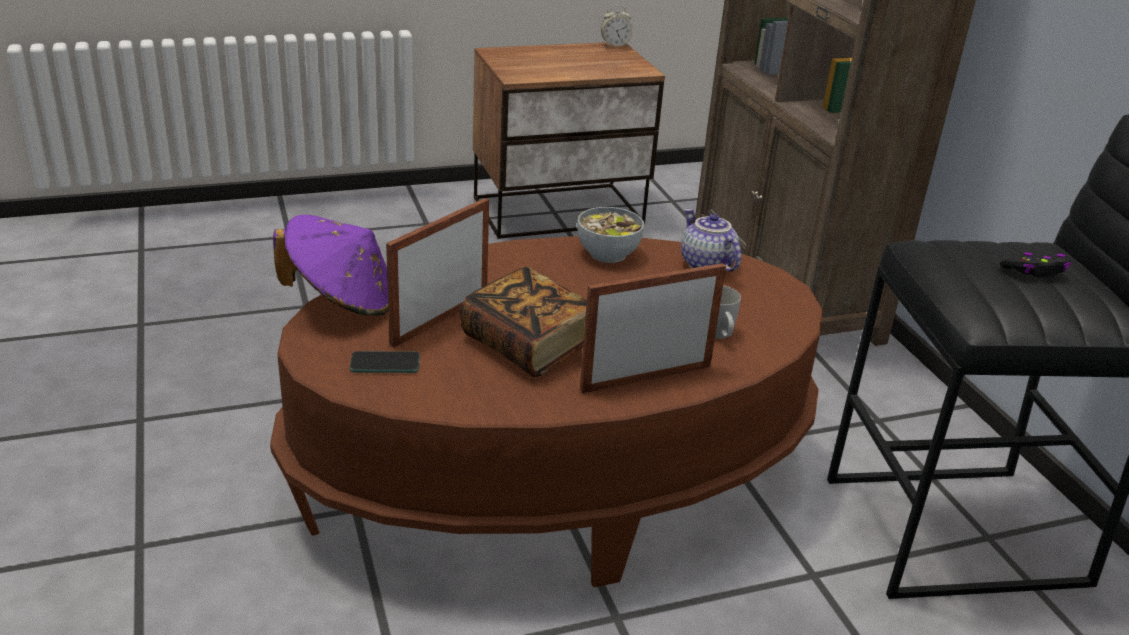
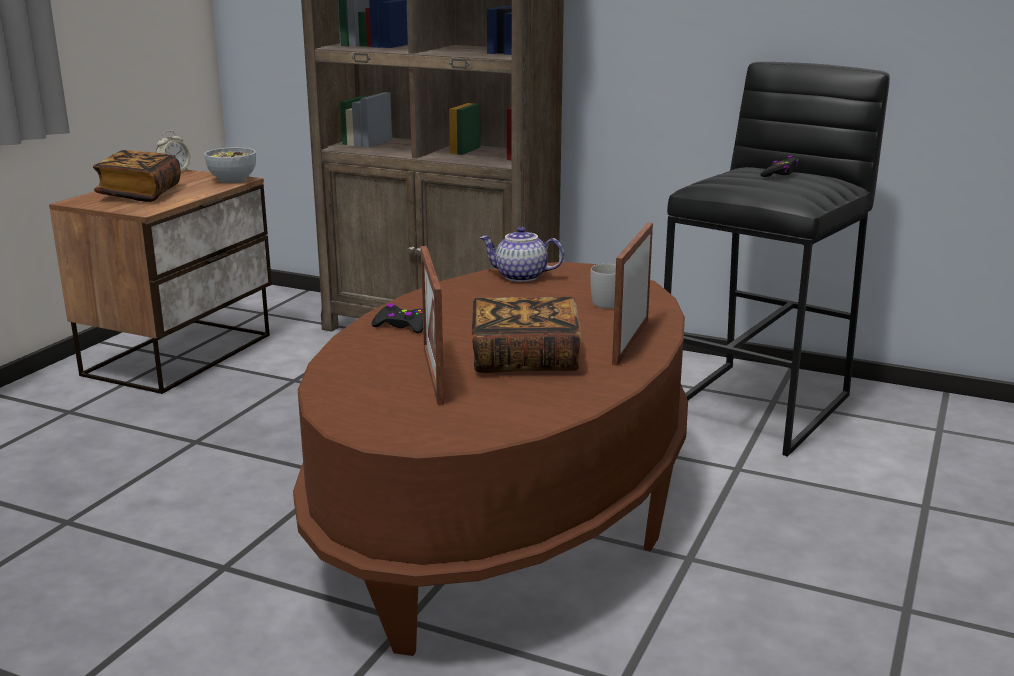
camera: 45 degrees left, 10 degrees down
purple hat [273,215,388,316] -> none
phone [350,351,420,373] -> none
bowl [577,207,644,263] -> bowl moved to [204,147,256,183]
none -> book [93,150,181,202]
none -> black game controller [372,303,423,333]

